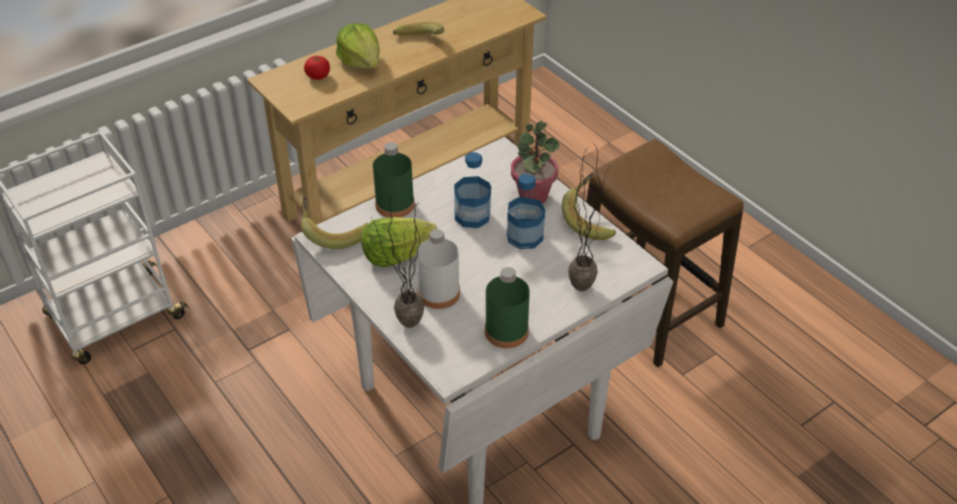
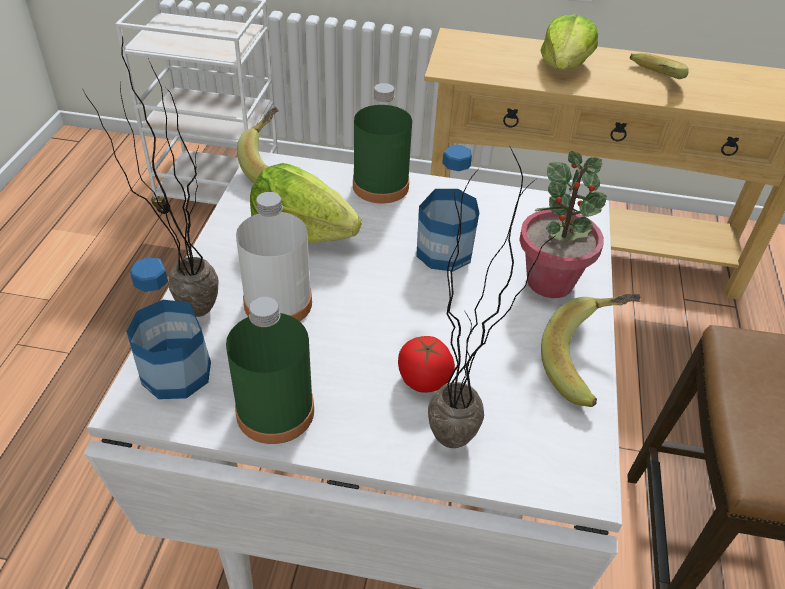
camera: 45 degrees right, 0 degrees up
tomato [304,55,330,80] -> tomato moved to [398,336,455,393]
bottle [507,174,545,249] -> bottle moved to [126,257,211,399]

